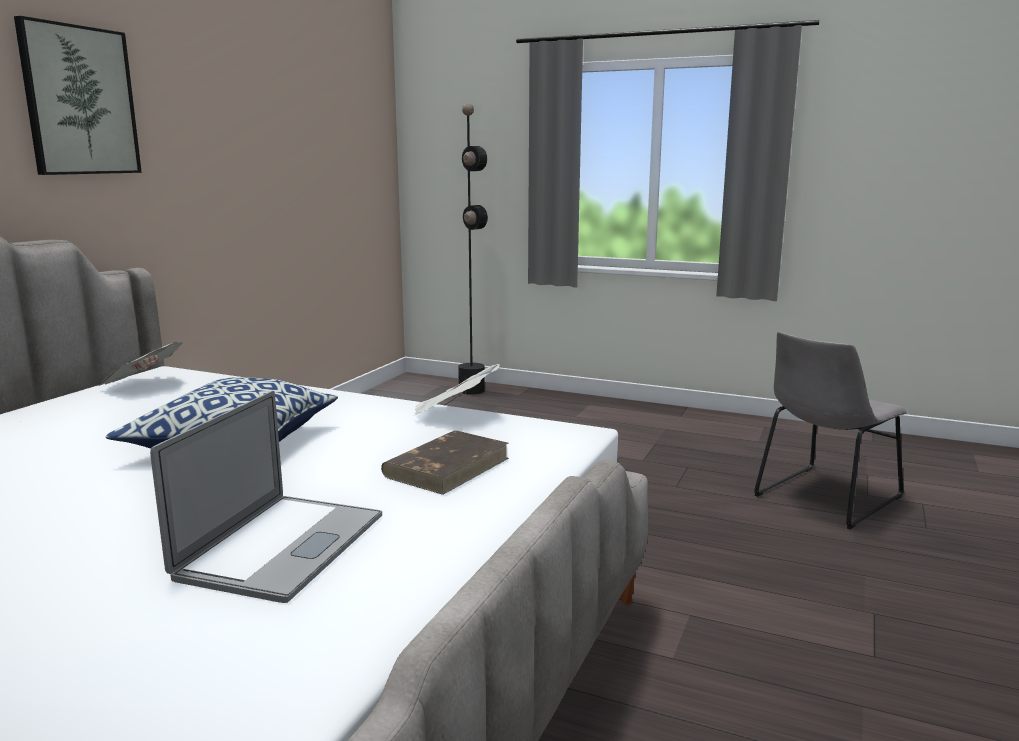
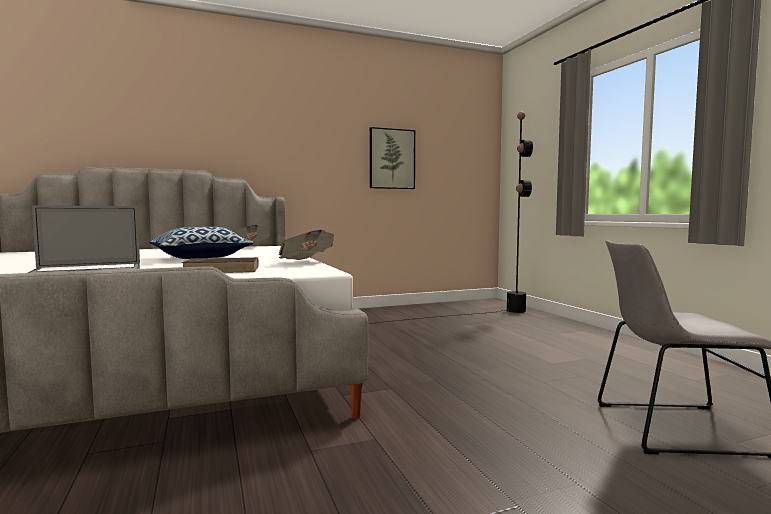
camera: 45 degrees right, 10 degrees down
picture [14,16,142,175] -> picture moved to [370,127,415,189]

